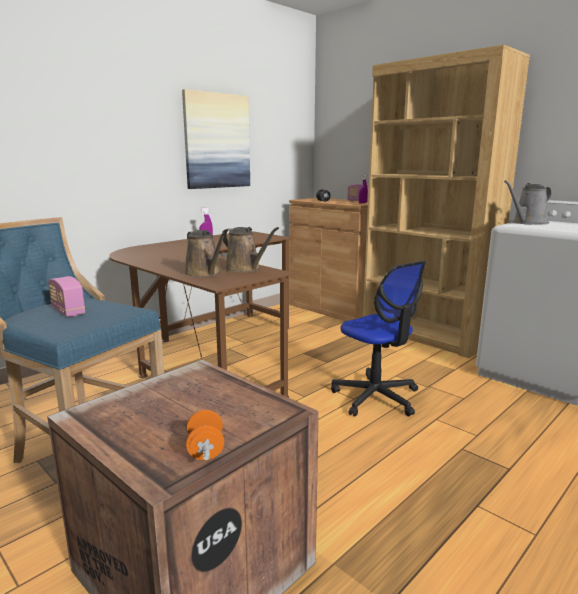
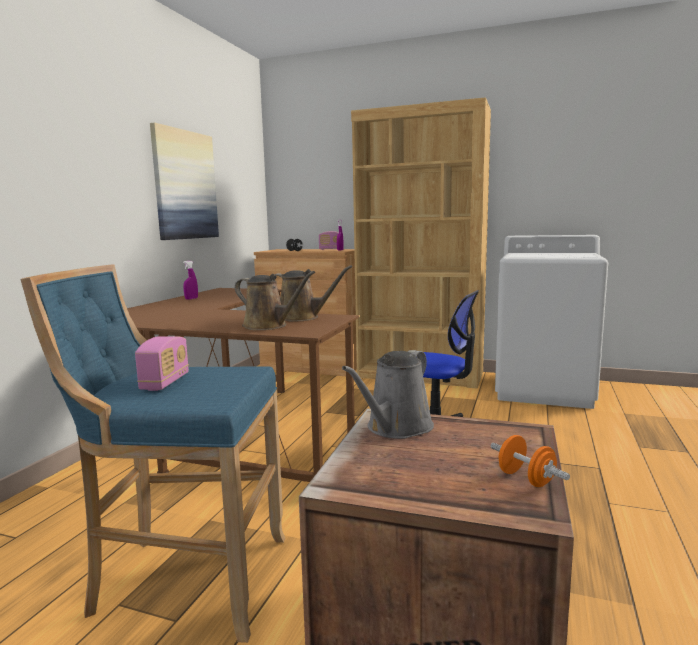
camera: 25 degrees left, 5 degrees down
radio [48,276,85,317] -> radio turned 105 degrees counterclockwise [135,336,189,391]
grey watering can [504,180,552,224] -> grey watering can moved to [342,350,434,439]

